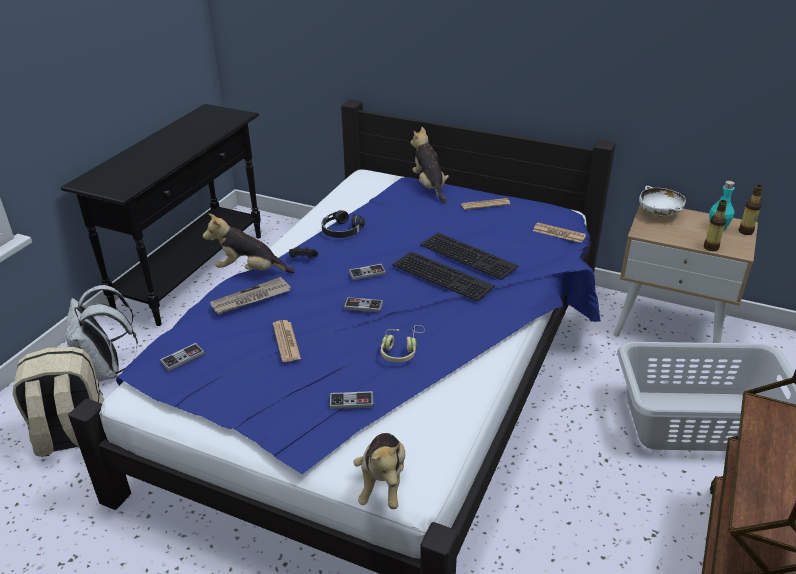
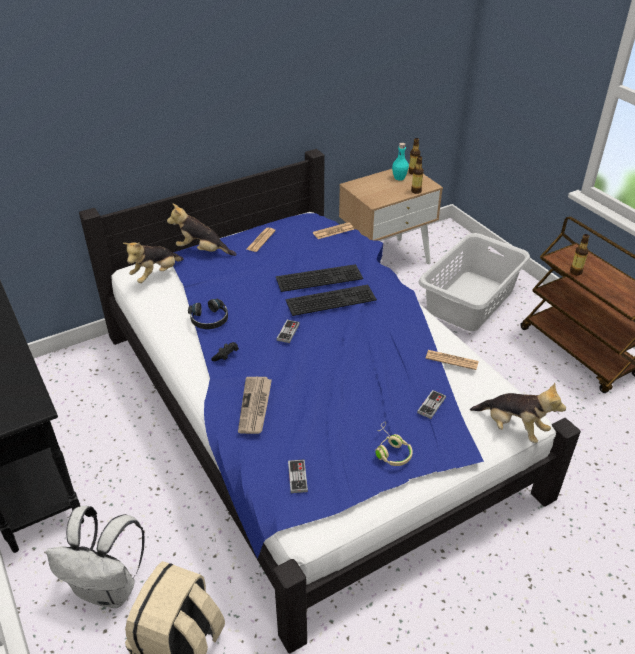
camera: 55 degrees left, 5 degrees up
plush toy [203,213,295,273] -> plush toy moved to [123,242,184,283]
newspaper [273,320,301,362] -> newspaper moved to [425,350,479,370]
game controller [344,297,383,313] -> none
beige headphones [380,325,425,362] -> beige headphones moved to [375,422,413,466]
white bowl [639,186,686,217] -> none
none -> bottle [570,234,589,276]

